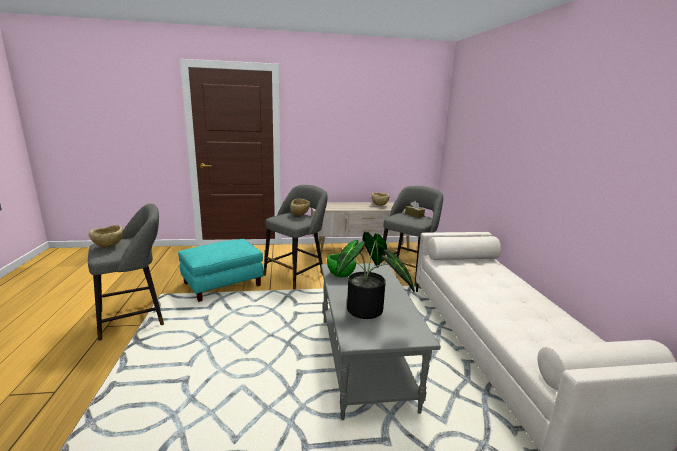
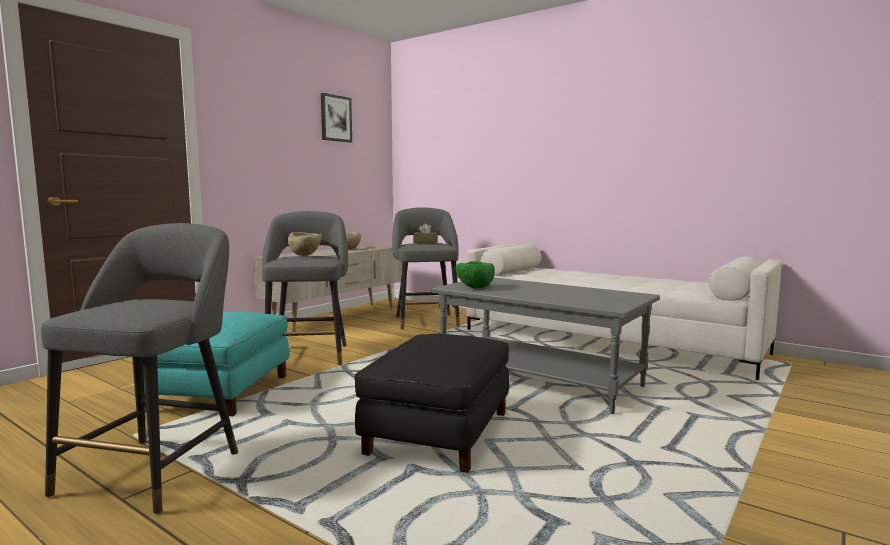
camera: 45 degrees left, 10 degrees down
beige bowl [89,225,123,247] -> none
potted plant [336,232,415,319] -> none
none -> picture [321,93,352,143]
none -> black ottoman [354,334,509,473]

